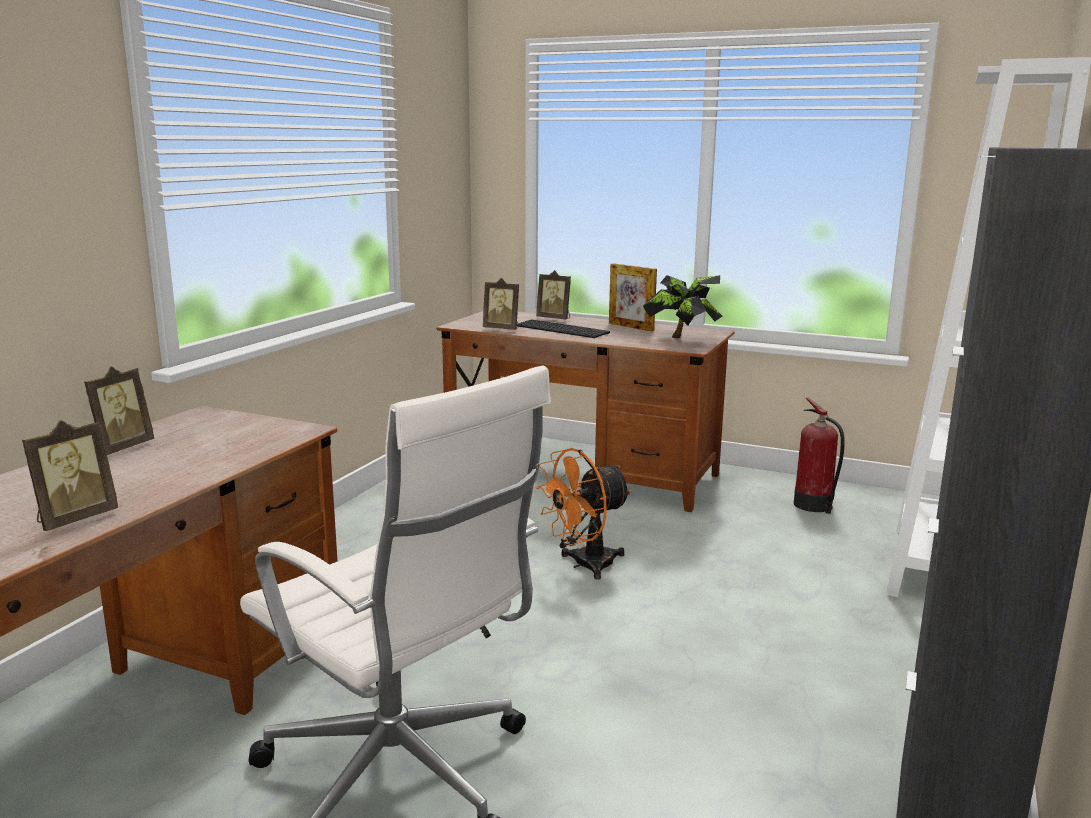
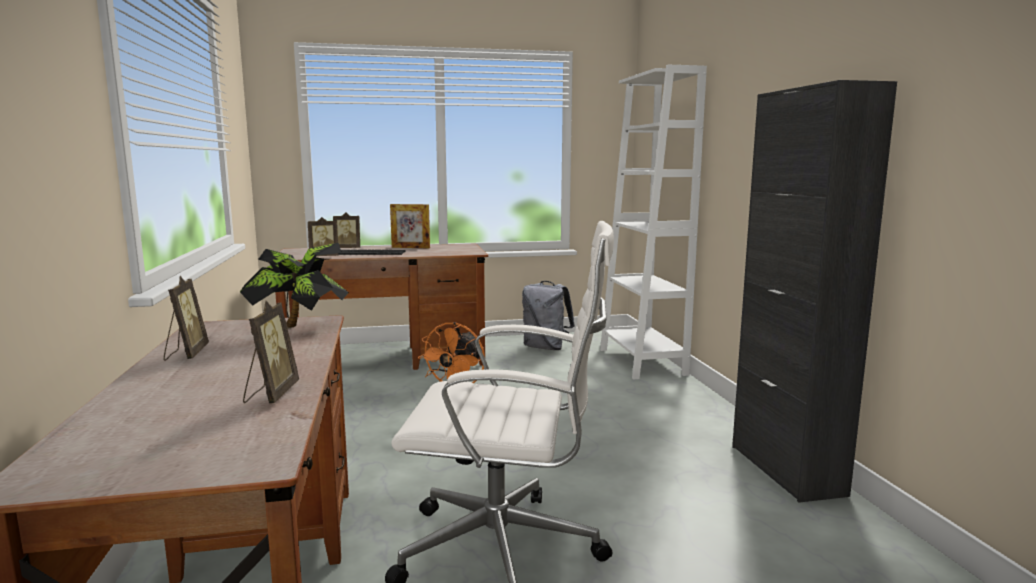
camera: 35 degrees left, 5 degrees down
potted plant [643,275,722,338] -> potted plant moved to [240,243,349,328]
fire extinguisher [794,398,845,514] -> grey backpack [522,281,575,350]

